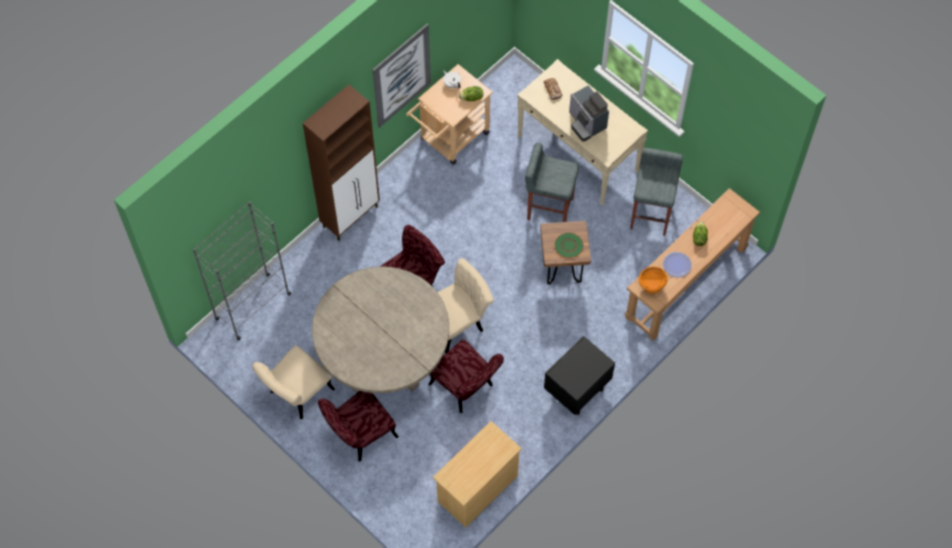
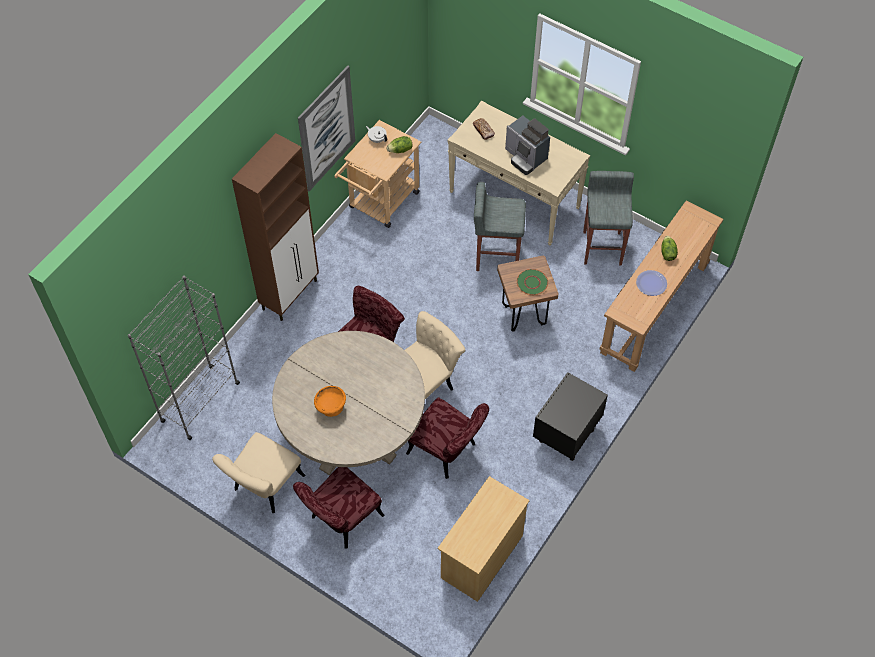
camera: 10 degrees left, 5 degrees down
orange bowl [639,266,668,294] -> orange bowl moved to [314,386,346,417]

